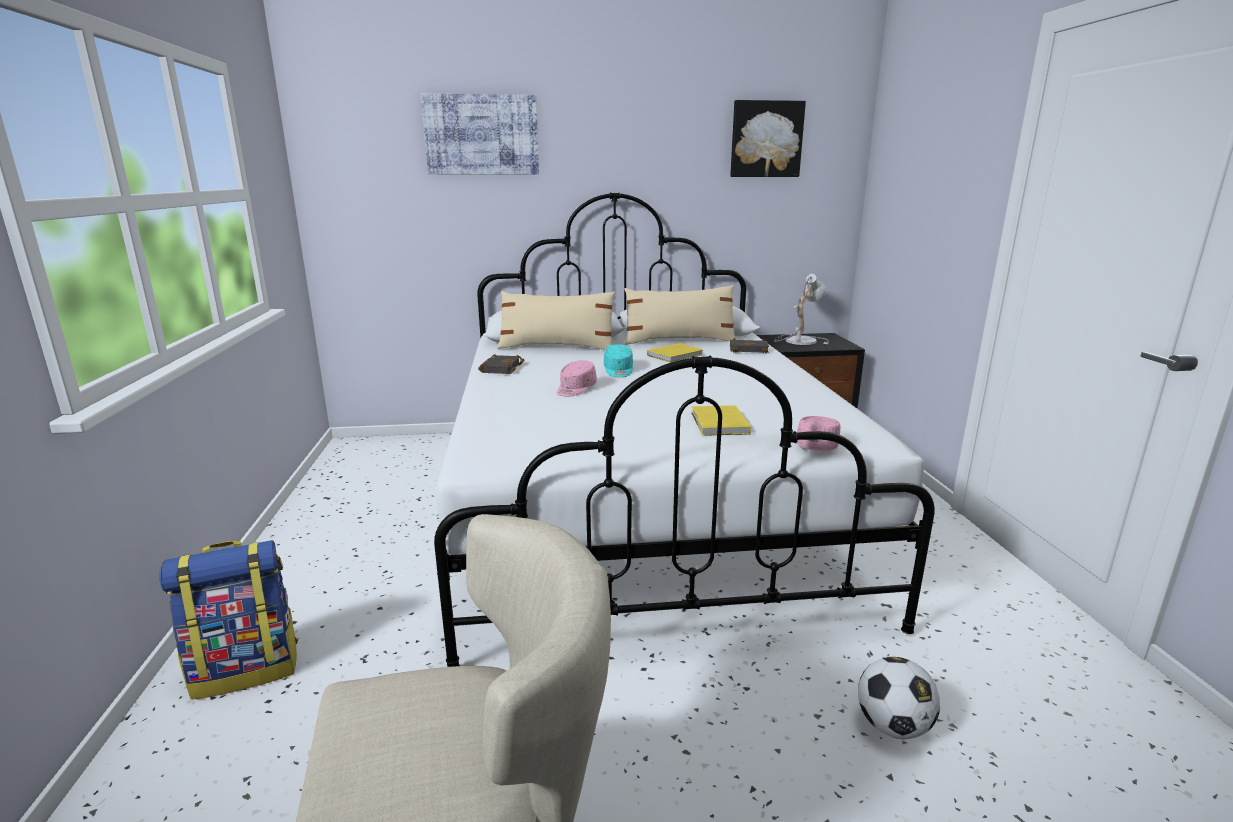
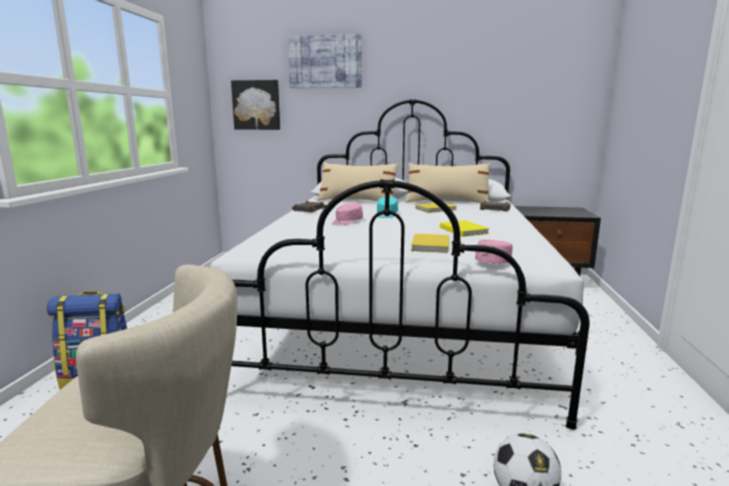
camera: 15 degrees right, 5 degrees down
picture [730,100,806,177] -> picture moved to [231,80,280,130]
table lamp [774,274,829,345] -> none
none -> yellow book [440,220,490,237]

